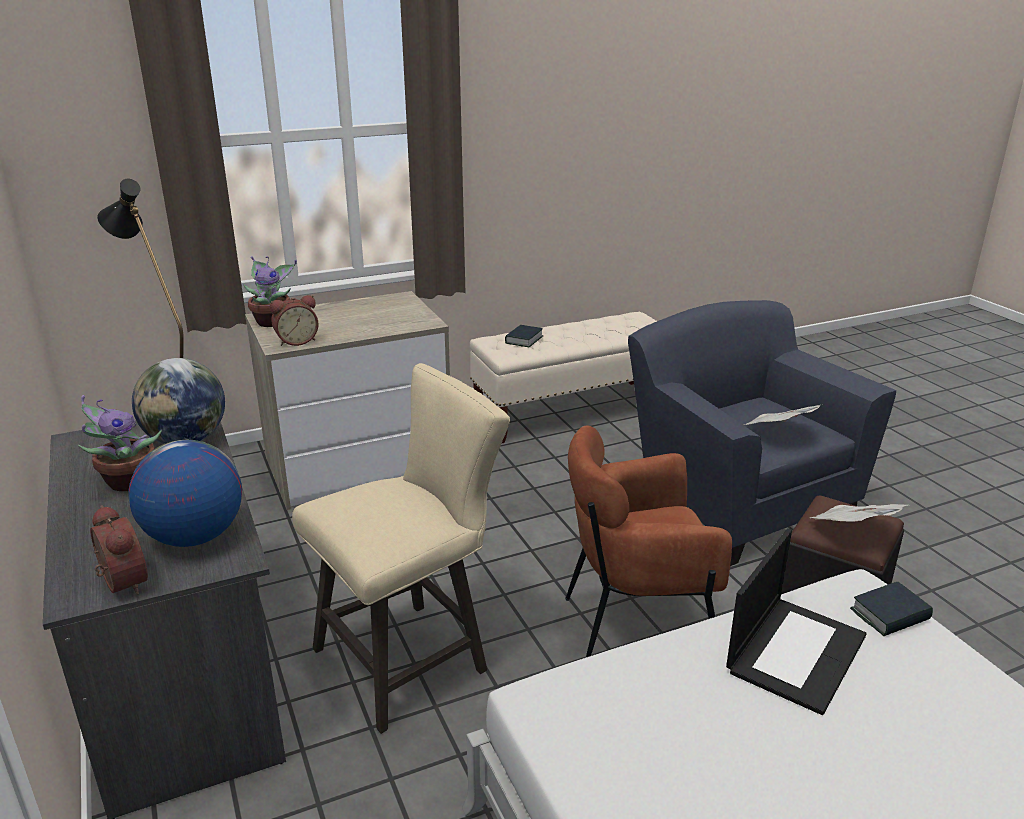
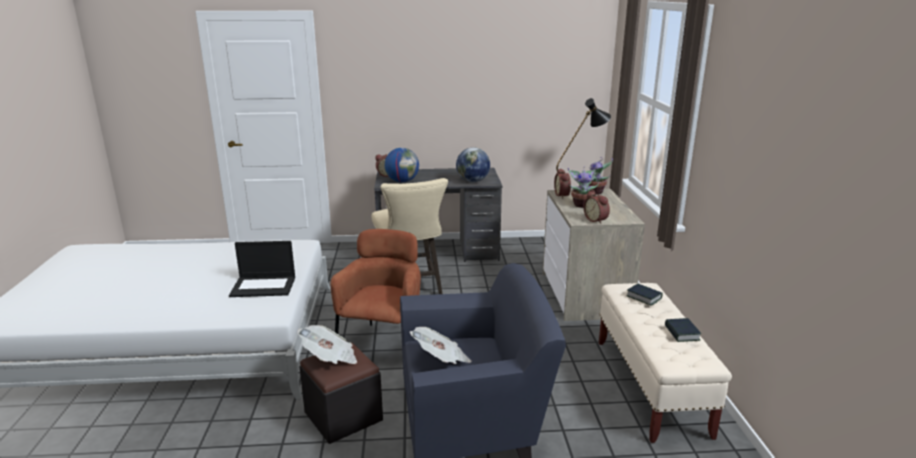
camera: 110 degrees right, 5 degrees down
potted plant [78,395,162,491] -> potted plant moved to [568,166,599,208]
laptop [726,528,867,715] -> laptop turned 60 degrees counterclockwise [229,241,295,297]
book [850,582,933,636] -> book moved to [665,318,701,342]
none -> alarm clock [583,191,610,224]

